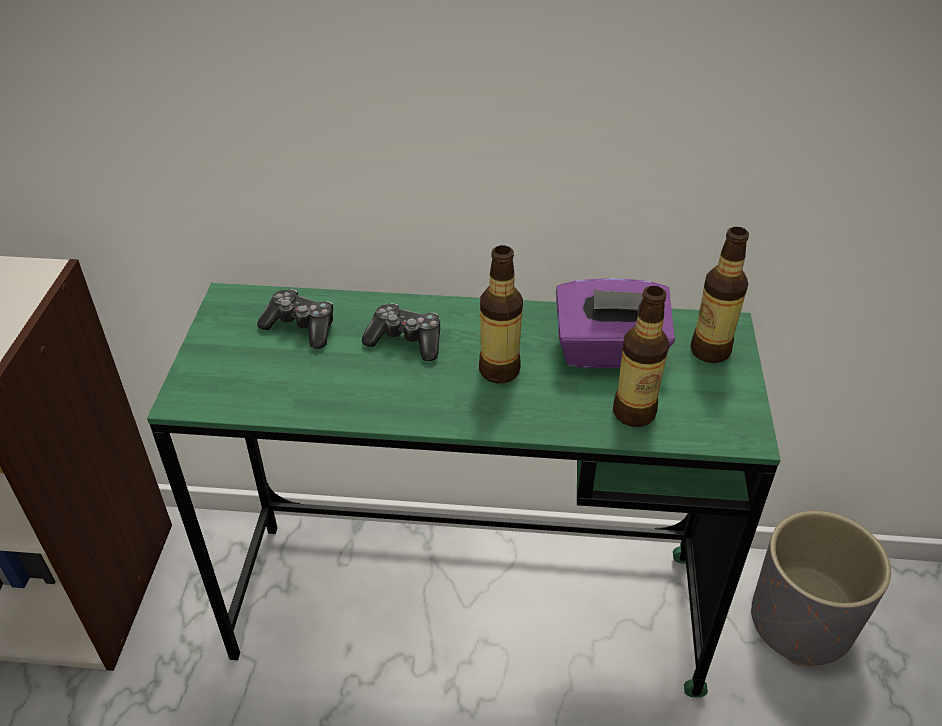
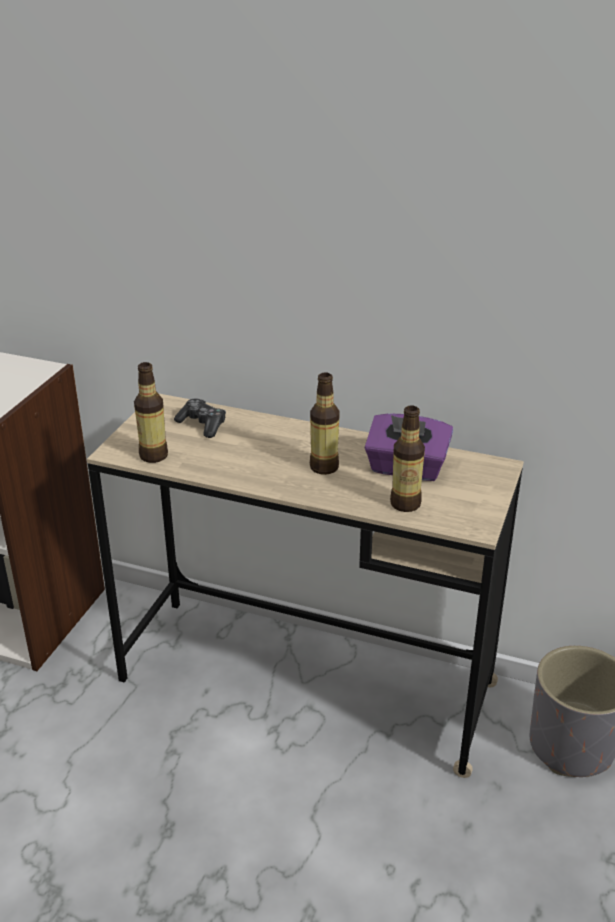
camera: 15 degrees right, 10 degrees down
green desk [147,283,781,698] -> beige desk [87,393,524,778]
game controller [362,303,440,361] -> none
bottle [690,227,749,363] -> bottle moved to [134,362,168,463]

